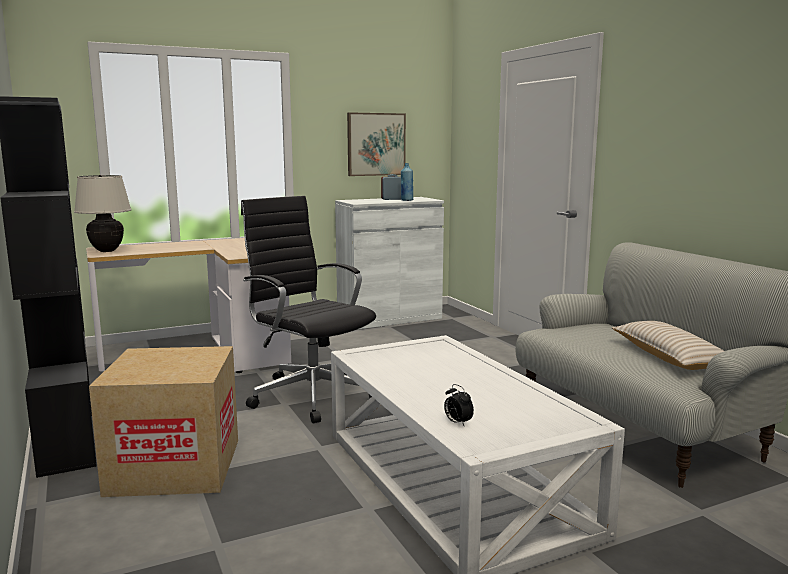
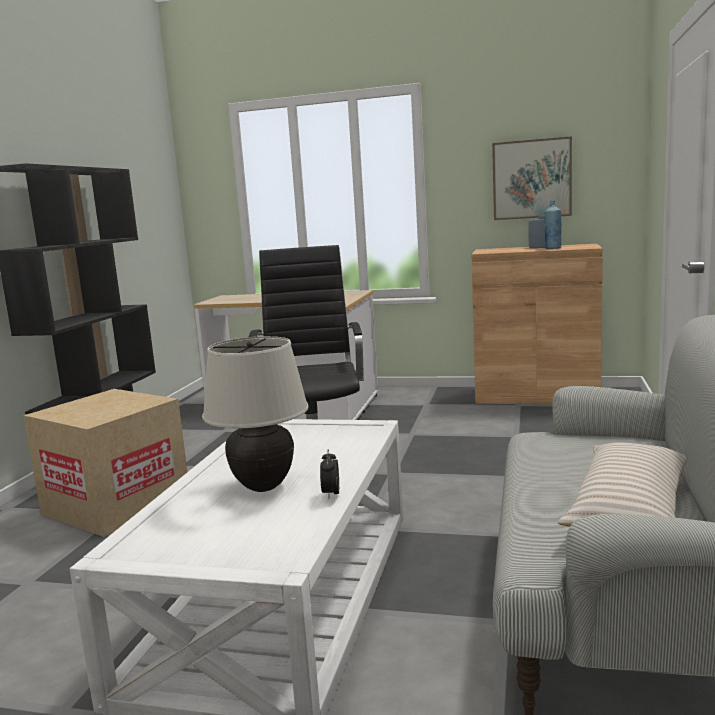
camera: 40 degrees right, 0 degrees up
beige table lamp [74,175,132,252] -> beige table lamp moved to [202,336,309,492]
white cabinet [335,197,444,330] -> brown cabinet [471,244,603,404]
alarm clock [444,384,474,426] -> alarm clock moved to [320,449,339,498]

